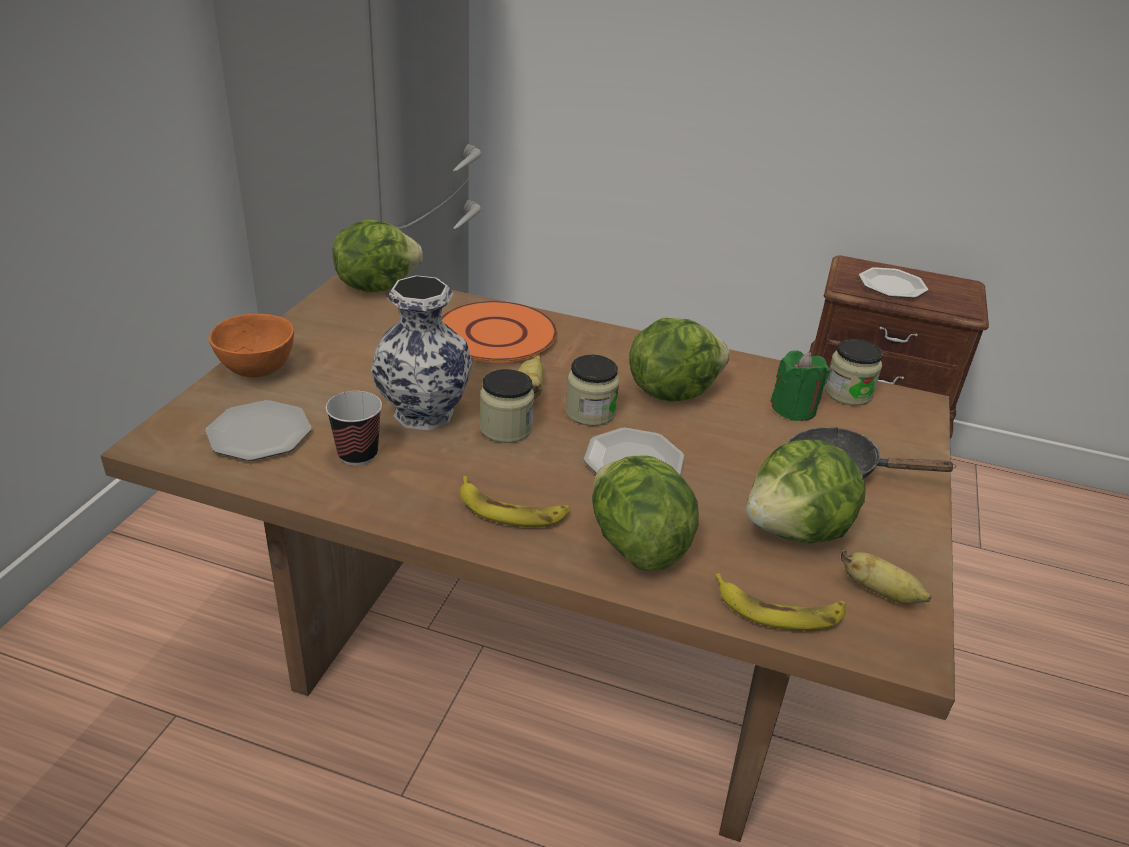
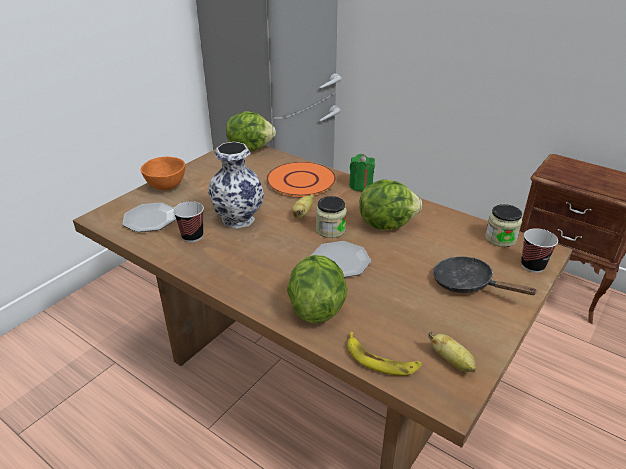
camera: 20 degrees right, 0 degrees up
banana [460,476,570,527] -> none
jar [480,369,534,443] -> none
lettuce [746,439,866,543] -> none
green candle [770,350,830,421] -> green candle moved to [349,154,375,191]
plate [859,267,928,298] -> none
none -> cup [521,228,558,273]

